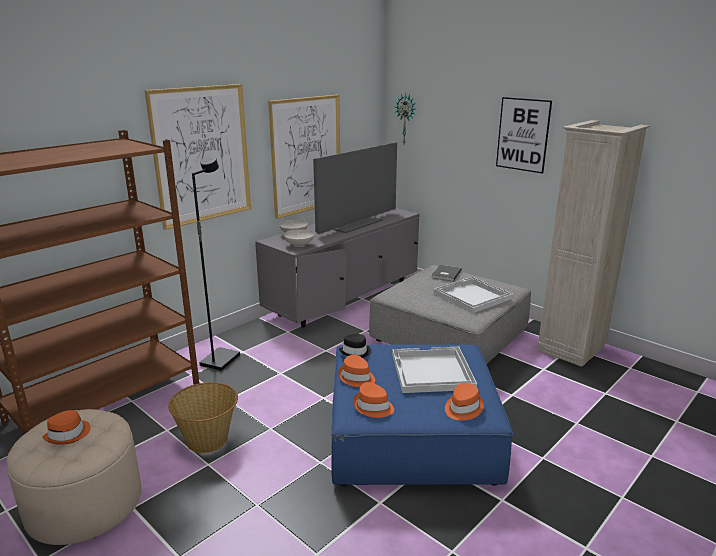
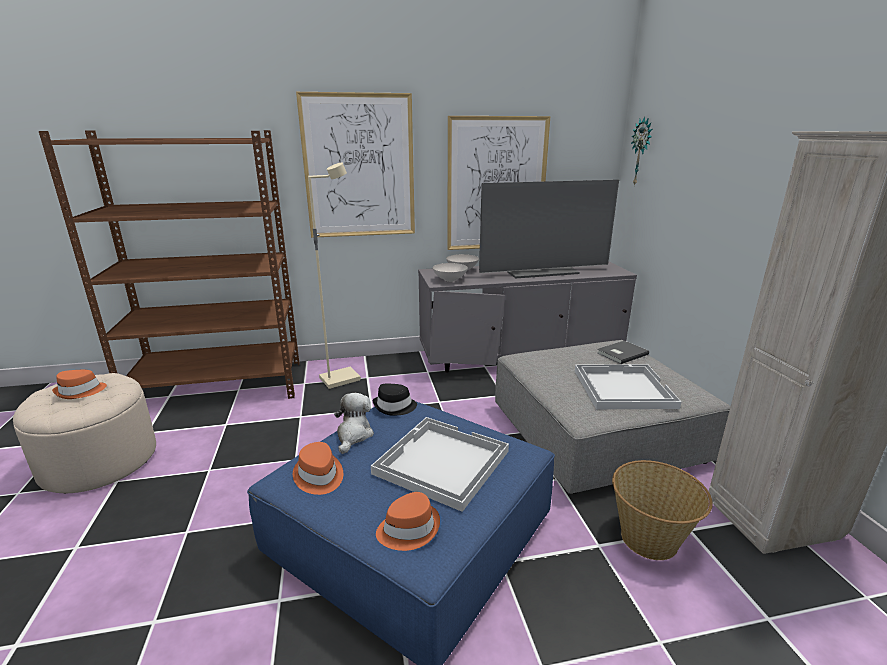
camera: 35 degrees right, 0 degrees up
basket [168,382,238,453] -> basket moved to [612,460,713,560]
black floor lamp [192,156,240,371] -> beige floor lamp [308,163,361,389]
orange hat [338,355,375,387] -> plush toy [334,393,374,454]
picture [496,97,552,174] -> none

